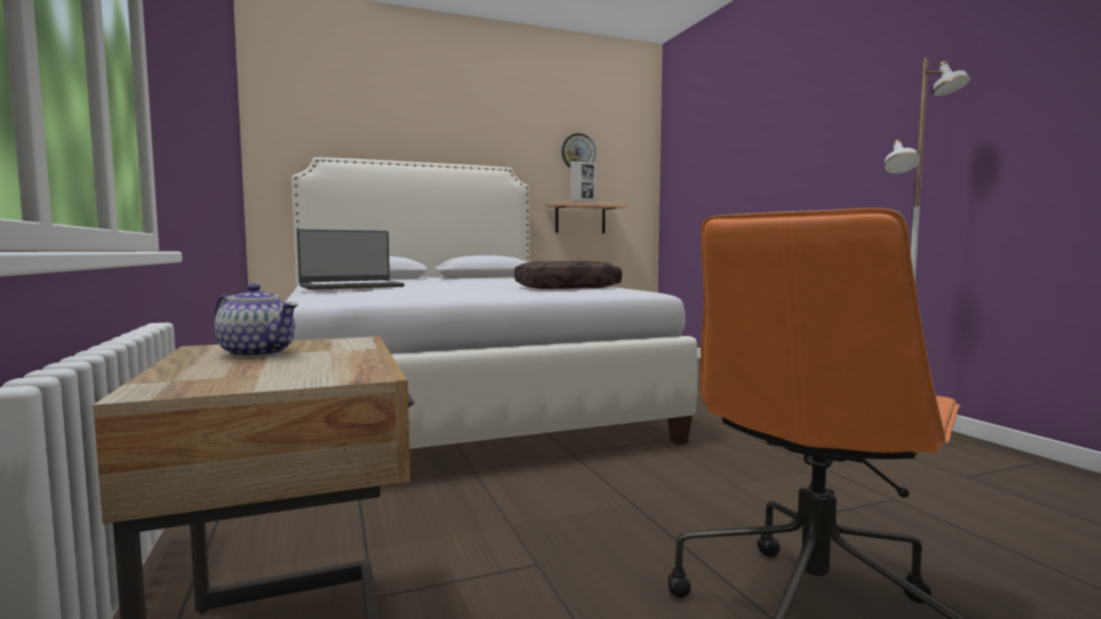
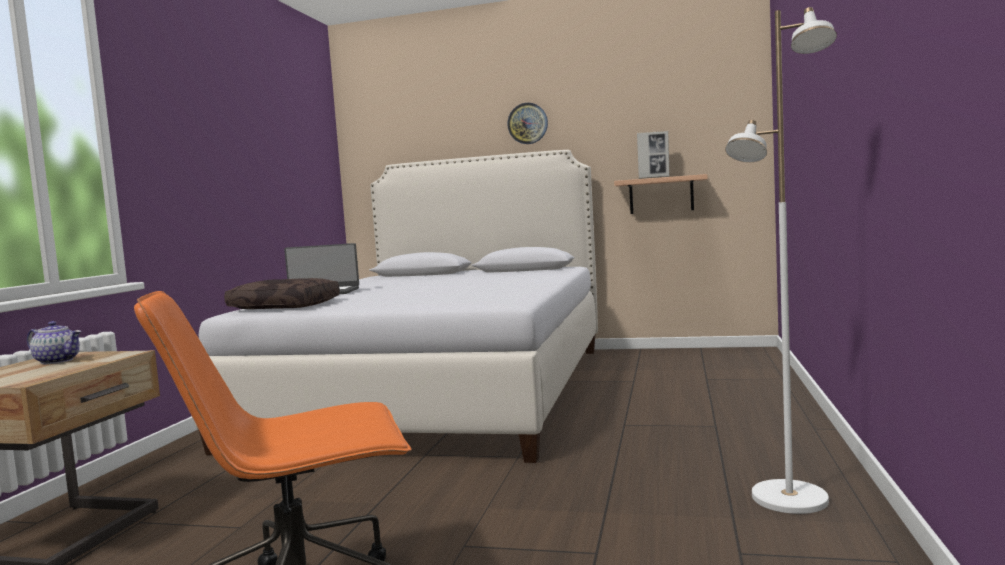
camera: 35 degrees right, 0 degrees up
teapot [215,283,298,358] -> teapot turned 45 degrees counterclockwise [27,321,81,364]
brown pillow [514,261,622,289] -> brown pillow moved to [224,278,340,309]
wall clock [561,133,596,168] -> wall clock moved to [508,103,548,144]

